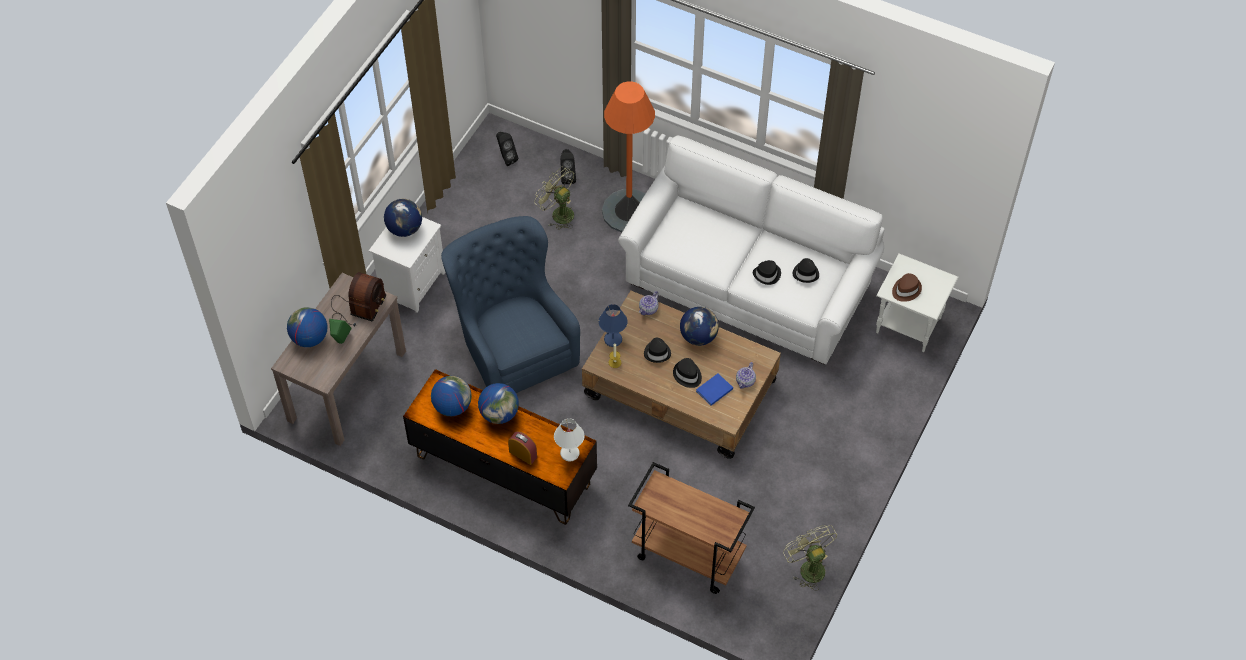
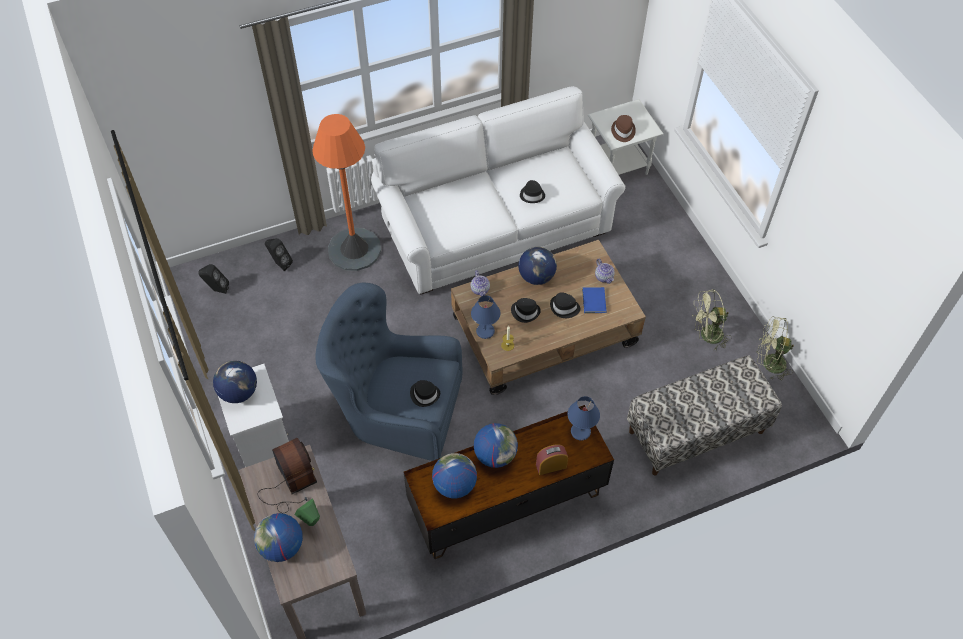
camera: 50 degrees left, 0 degrees up
green fan [534,167,574,230] -> green fan moved to [692,289,732,351]
white table lamp [554,418,585,461] -> blue table lamp [568,396,600,440]
brown cart [628,462,755,594] -> bench [627,356,782,476]
black hat [793,258,819,283] -> black hat moved to [410,380,440,407]

